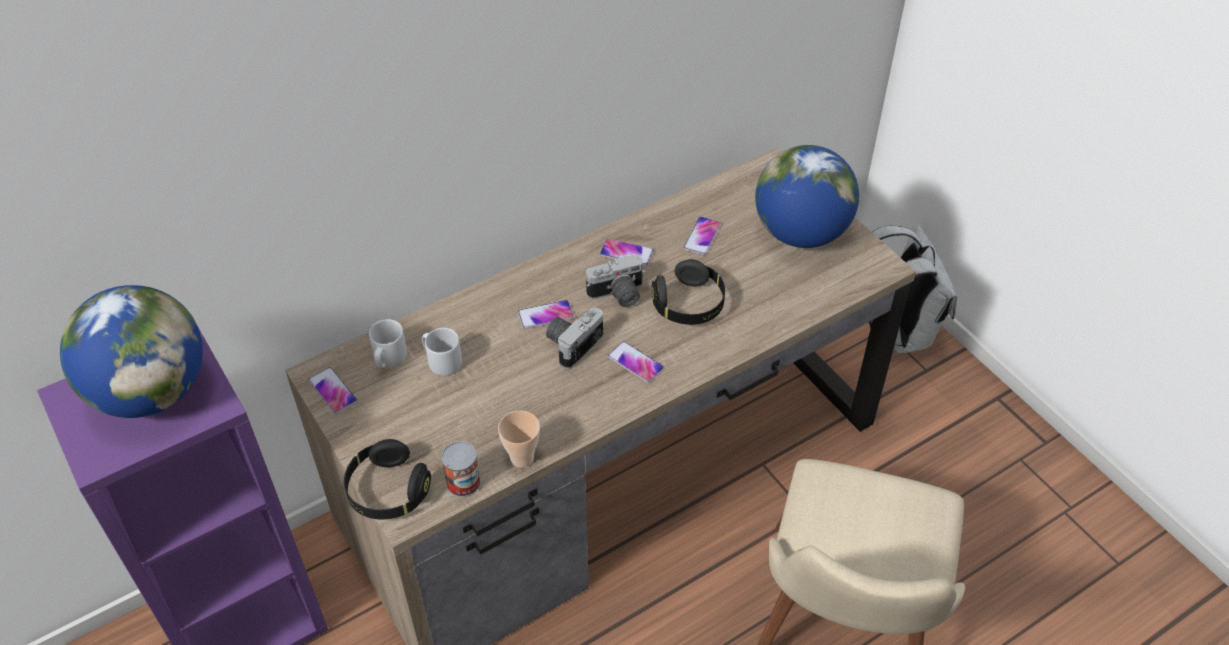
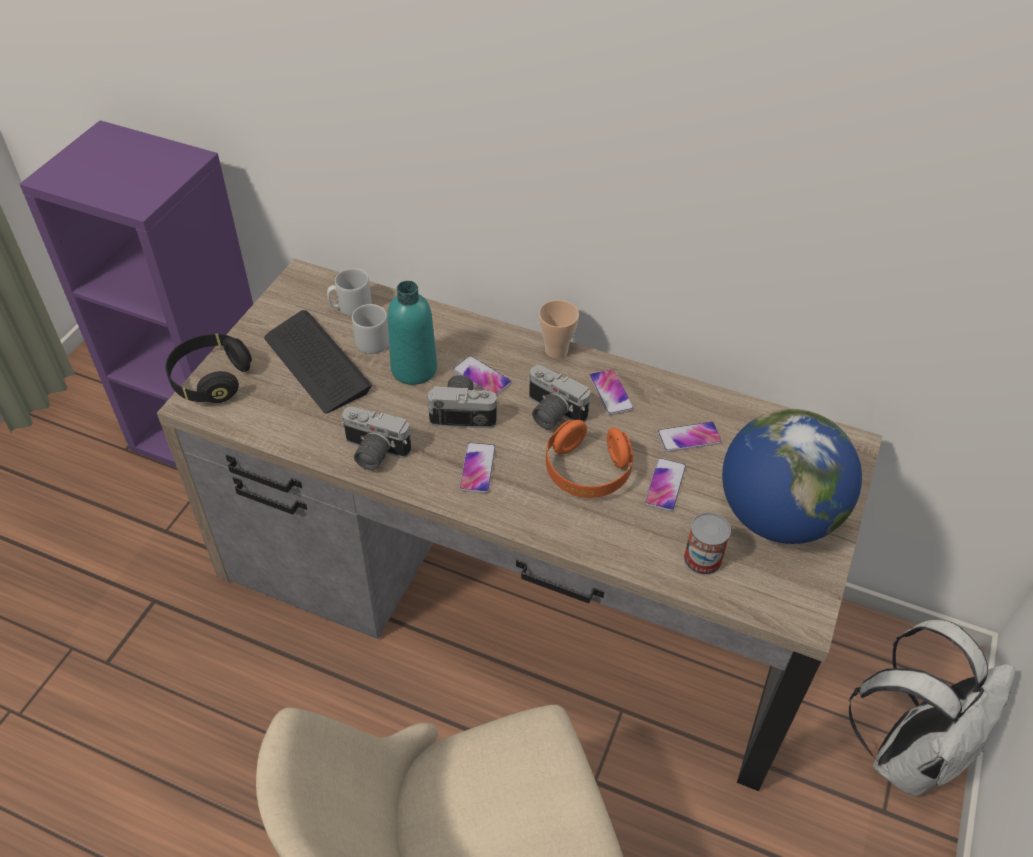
camera: 55 degrees right, 0 degrees up
globe [60,285,203,418] -> none
phone [308,367,357,414] -> phone moved to [644,458,686,512]
can [441,441,480,497] -> can moved to [684,512,731,575]
cup [498,410,540,468] -> cup moved to [539,300,579,359]
black headphones [652,259,725,325] -> orange headphones [546,420,633,498]
none -> keyboard [264,310,372,414]
none -> camera [340,407,411,471]
none -> turquoise bottle [388,281,437,385]

